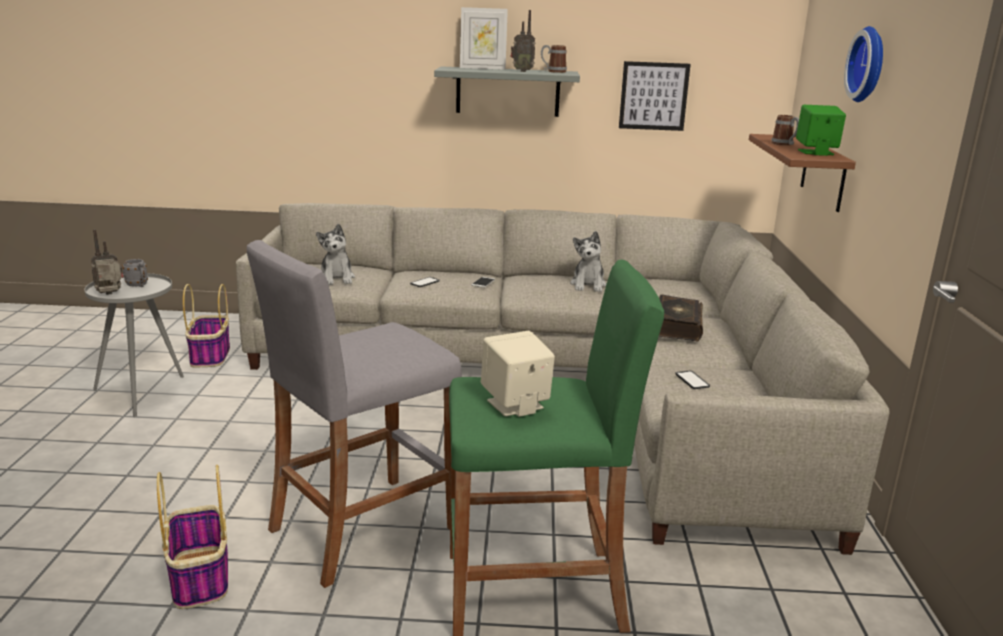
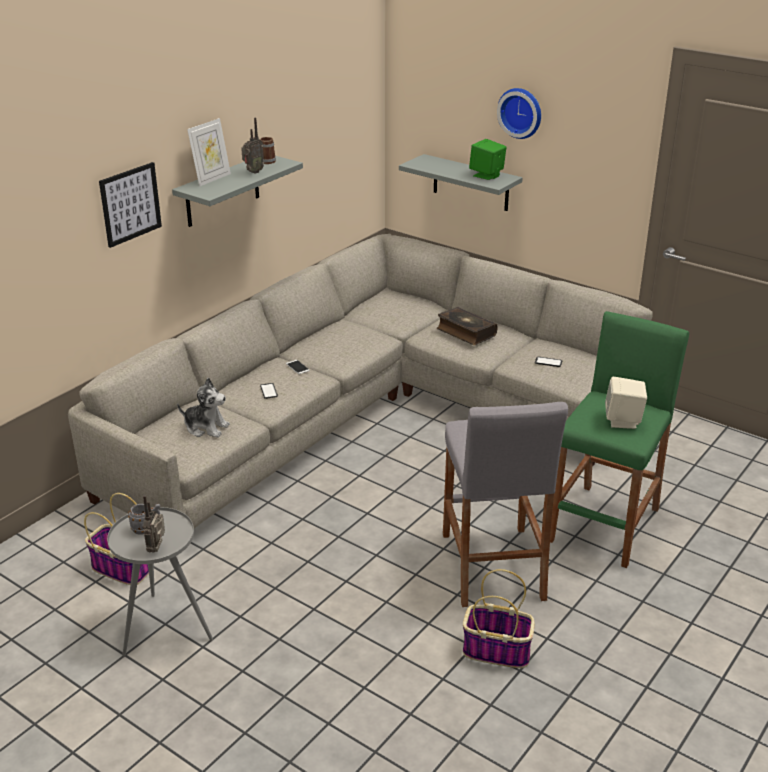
camera: 55 degrees left, 10 degrees up
plush toy [570,231,606,292] -> none
picture [619,61,691,131] -> picture moved to [99,162,162,248]
brown shelf [749,134,856,212] -> grey shelf [399,154,523,211]
mug [771,115,799,146] -> none

